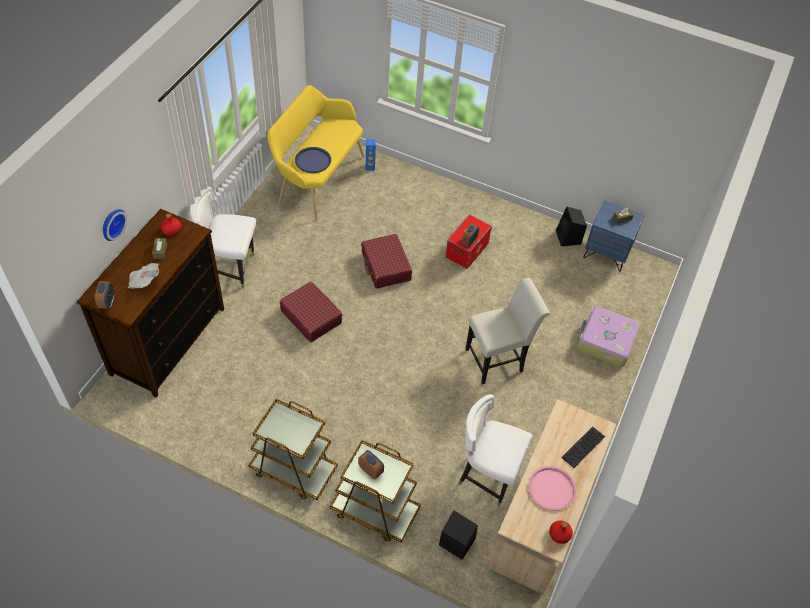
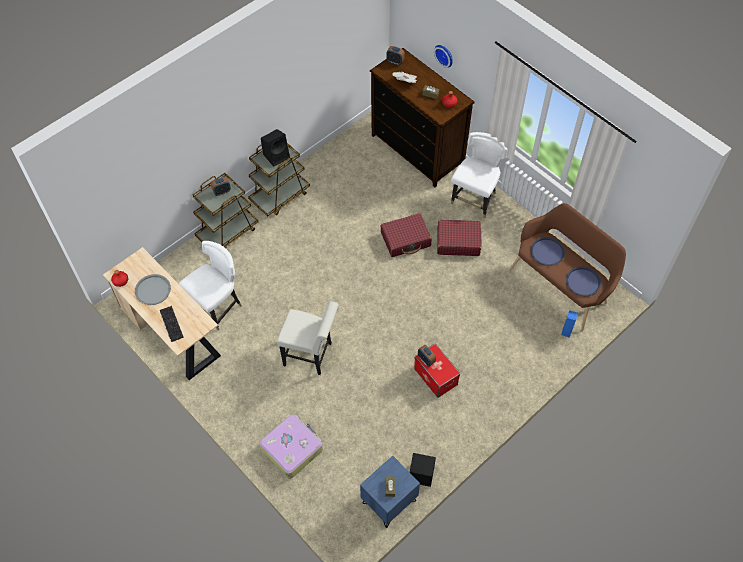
camera: 115 degrees right, 5 degrees up
yellow bench [267,85,364,221] -> brown bench [509,203,626,331]
red suitcase [361,234,412,289] -> red suitcase moved to [437,220,481,256]
black speaker [439,511,478,560] -> black speaker moved to [261,129,290,167]
white chair [465,278,550,384] -> white chair turned 75 degrees counterclockwise [277,302,339,375]
pink tray [528,466,576,511] -> grey tray [135,274,171,305]
none -> blue tray [566,266,601,296]

